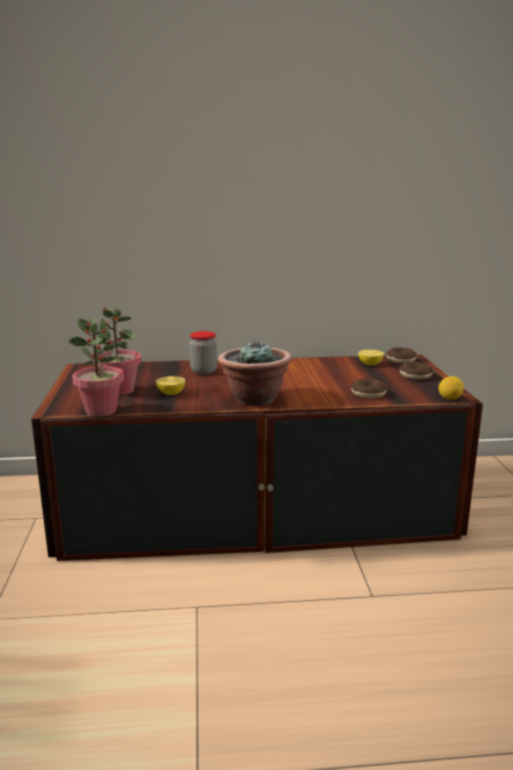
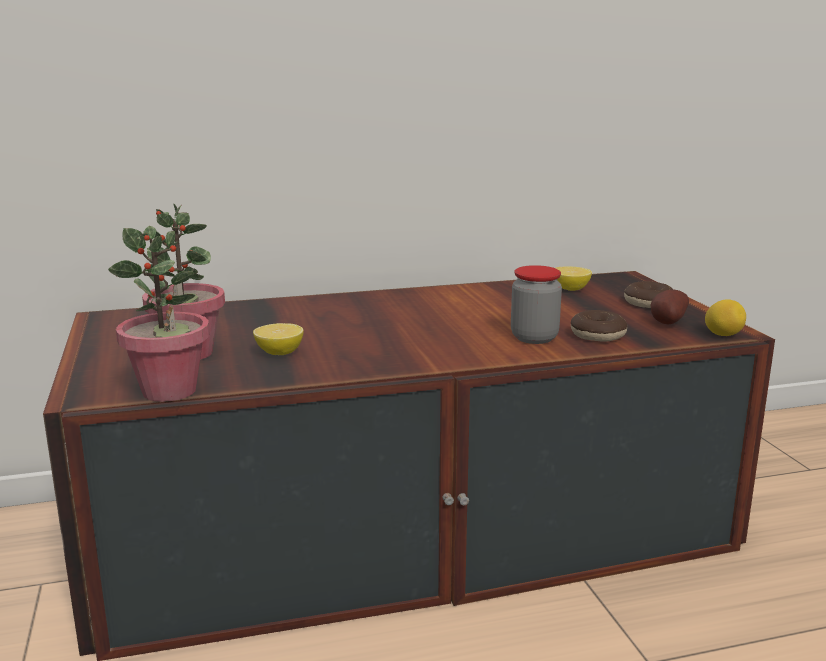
camera: 10 degrees left, 0 degrees up
jar [189,331,217,375] -> jar moved to [511,265,562,344]
potted plant [218,339,292,406] -> none
donut [386,347,417,363] -> none
none -> potato [651,290,689,324]

